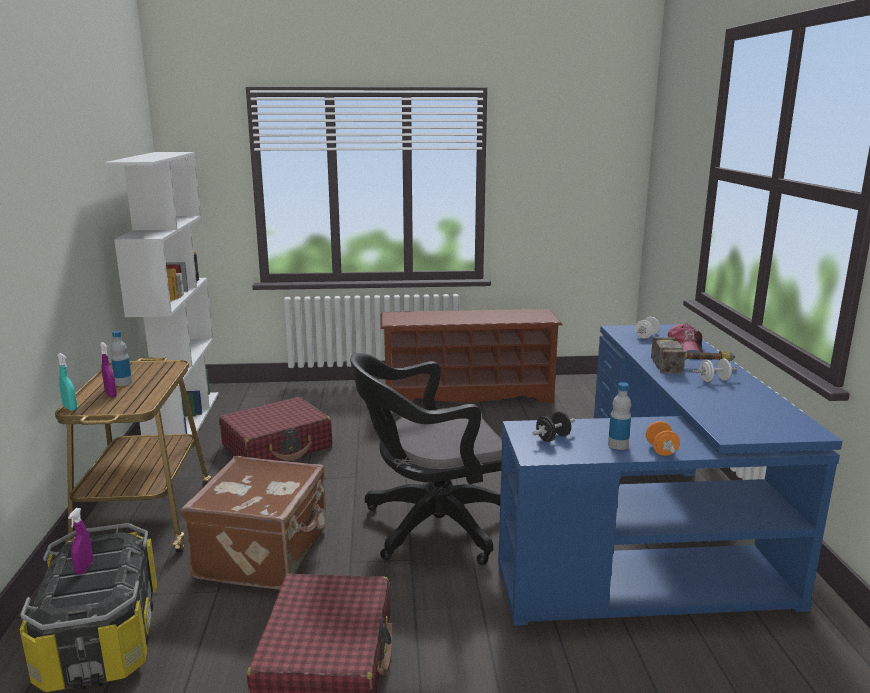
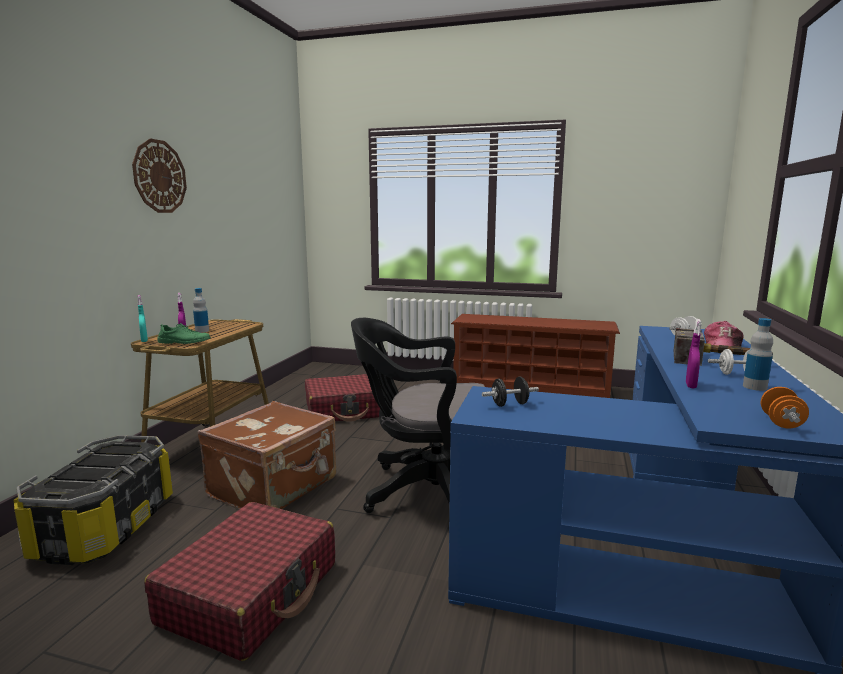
camera: 20 degrees right, 5 degrees down
purple spray bottle [68,508,93,574] -> purple spray bottle moved to [686,319,702,388]
white bookcase [104,152,219,435] -> none
bottle [608,382,631,450] -> bottle moved to [743,318,773,391]
orange dumbbell [646,421,680,456] -> orange dumbbell moved to [761,387,809,428]
none -> wall clock [132,139,187,213]
none -> green shoe [157,323,211,344]

